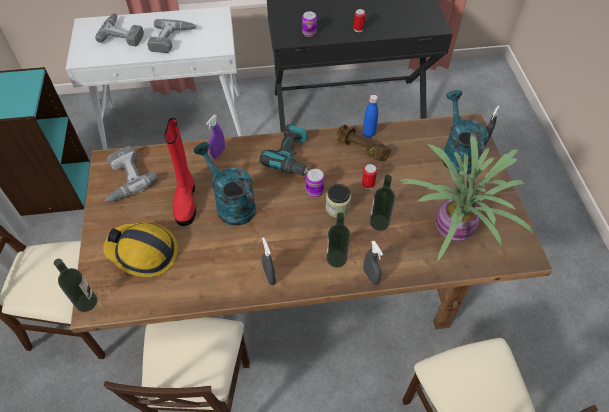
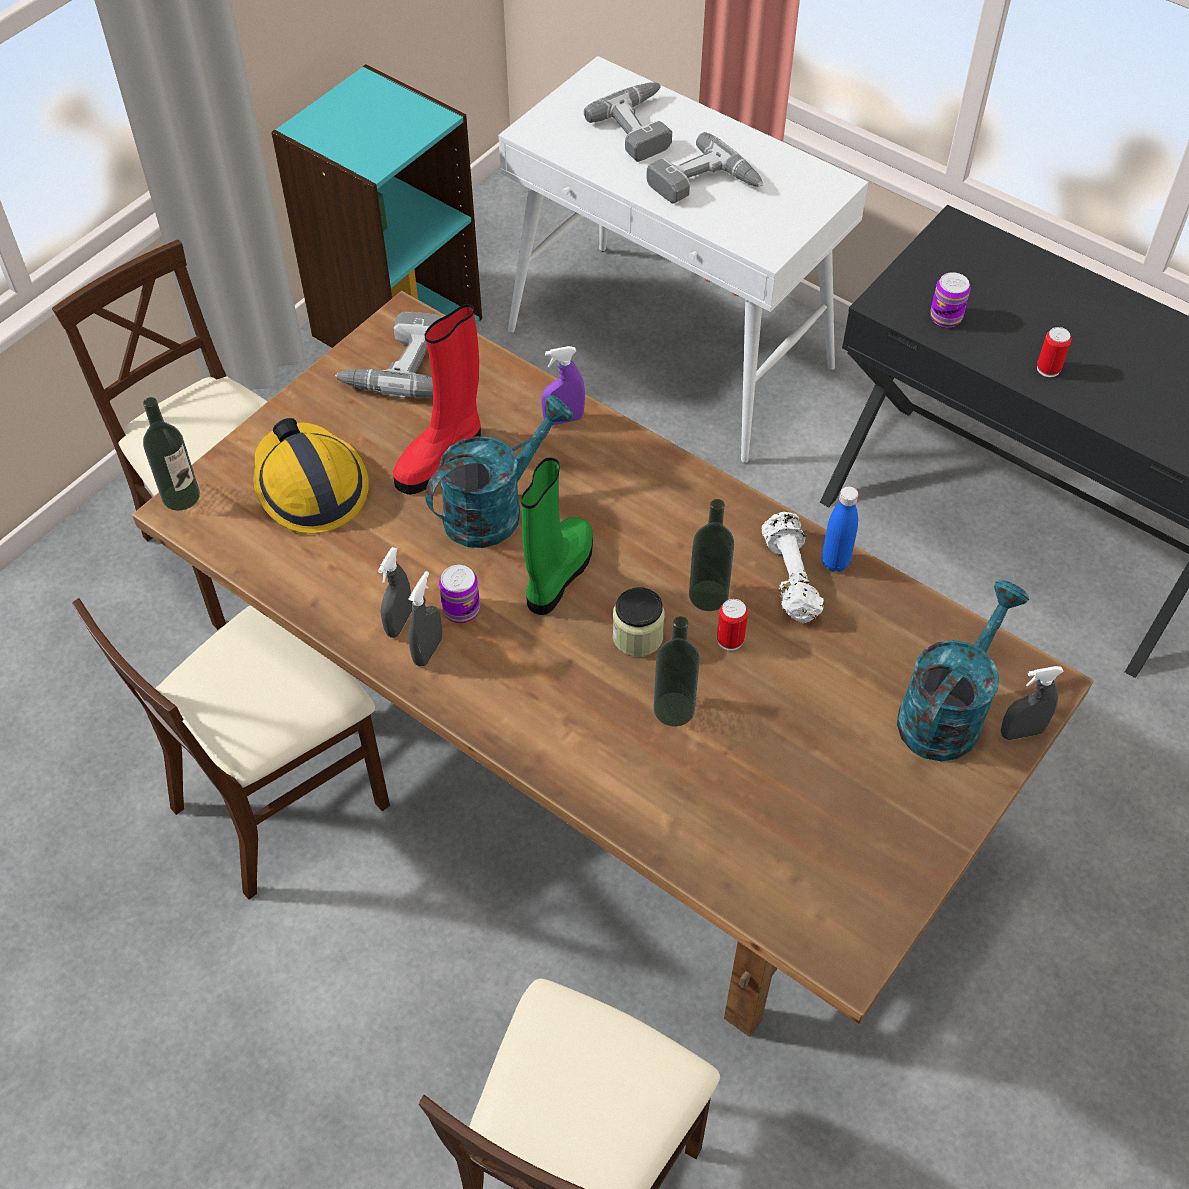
camera: 45 degrees right, 0 degrees up
turquoise watering can [194,142,256,226] -> turquoise watering can turned 45 degrees clockwise [425,395,573,548]
power drill [259,124,309,176] -> none
can [306,169,325,197] -> can moved to [439,565,480,623]
bottle [326,212,350,268] -> bottle moved to [689,499,734,611]
brown dumbbell [337,125,391,161] -> white dumbbell [761,512,824,623]
grey spray bottle [363,241,383,285] -> grey spray bottle moved to [378,547,412,638]
potted plant [400,135,533,262] -> none
none -> green boot [521,458,593,615]

